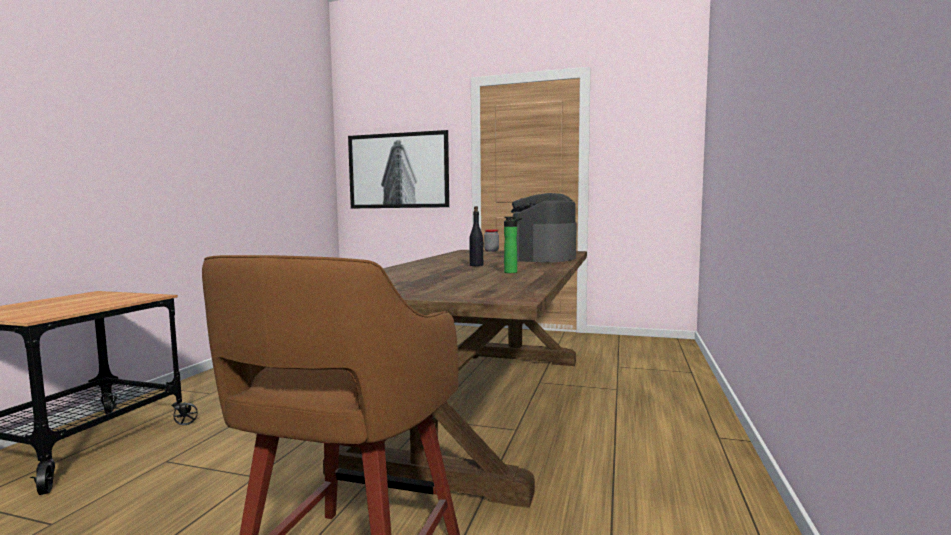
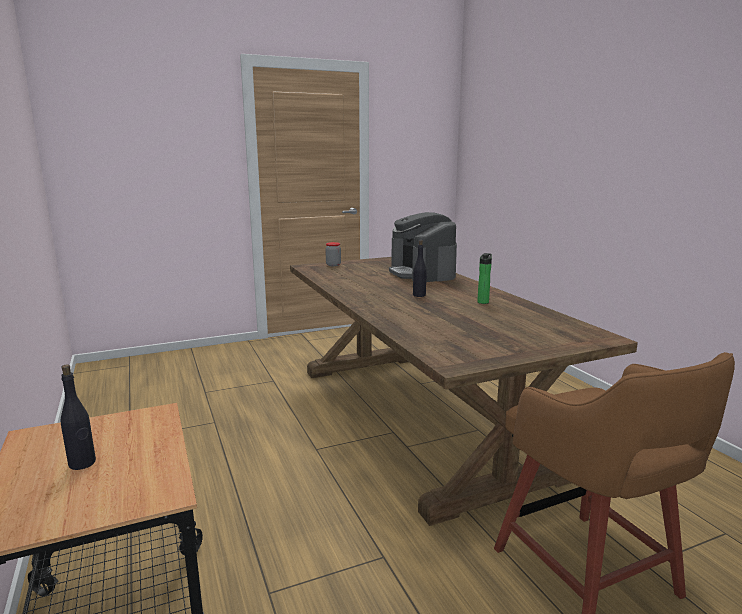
camera: 40 degrees left, 10 degrees up
picture [348,130,449,208] -> none
none -> black bottle [60,364,96,470]

